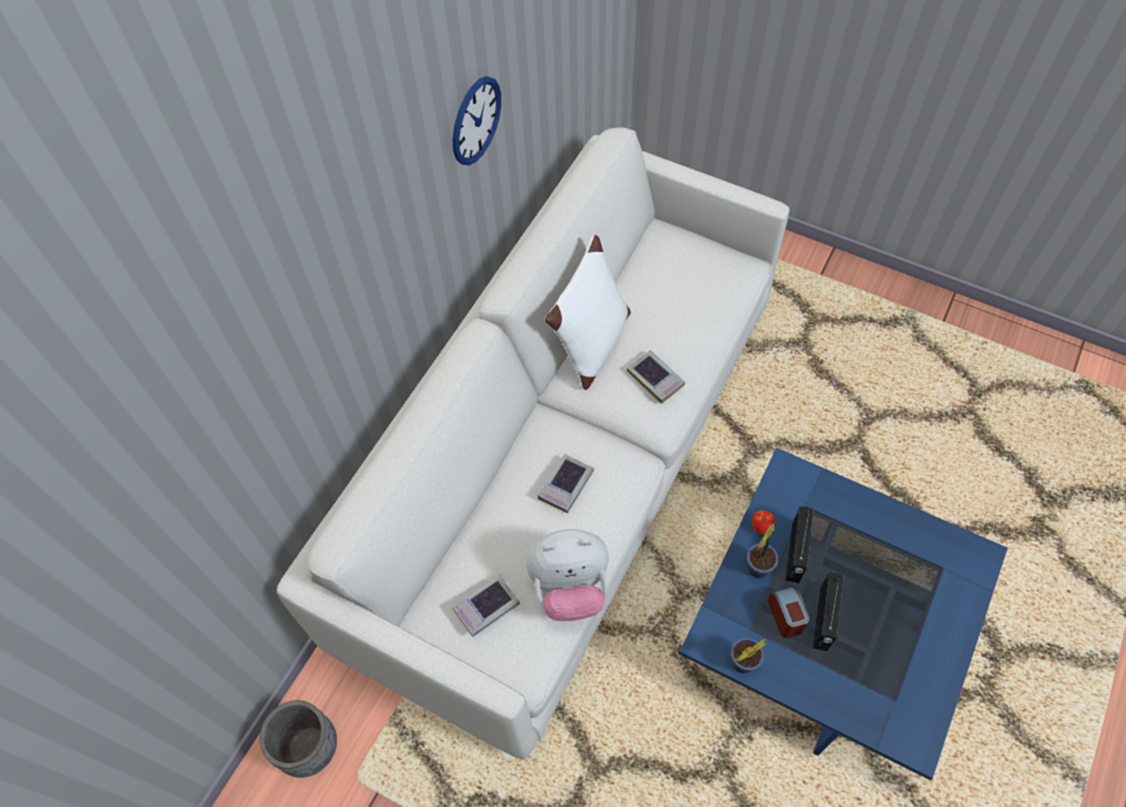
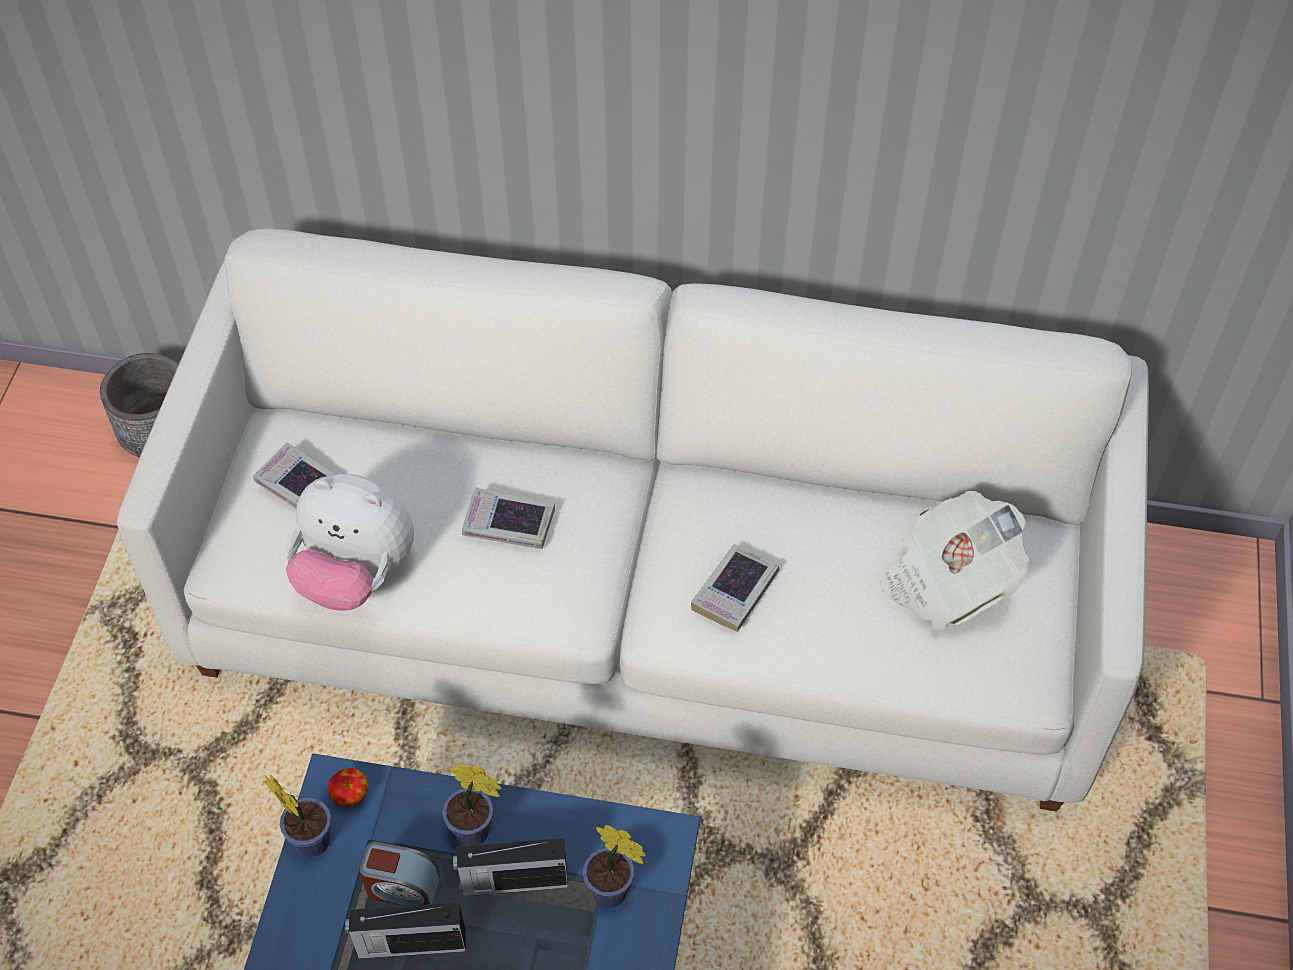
camera: 70 degrees right, 5 degrees down
wall clock [453,76,501,165] -> none
plush toy [526,529,609,621] -> plush toy turned 45 degrees counterclockwise [286,474,414,611]
white pillow [544,235,631,390] -> none
apple [752,510,775,534] -> apple moved to [328,768,368,806]
alarm clock [767,587,810,638] -> alarm clock turned 45 degrees clockwise [359,841,440,906]
none -> potted plant [583,825,646,907]
none -> newspaper [880,491,1029,632]

